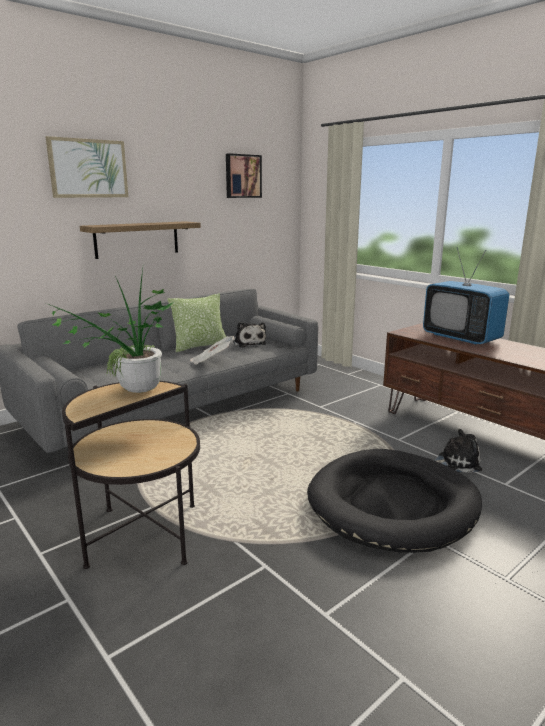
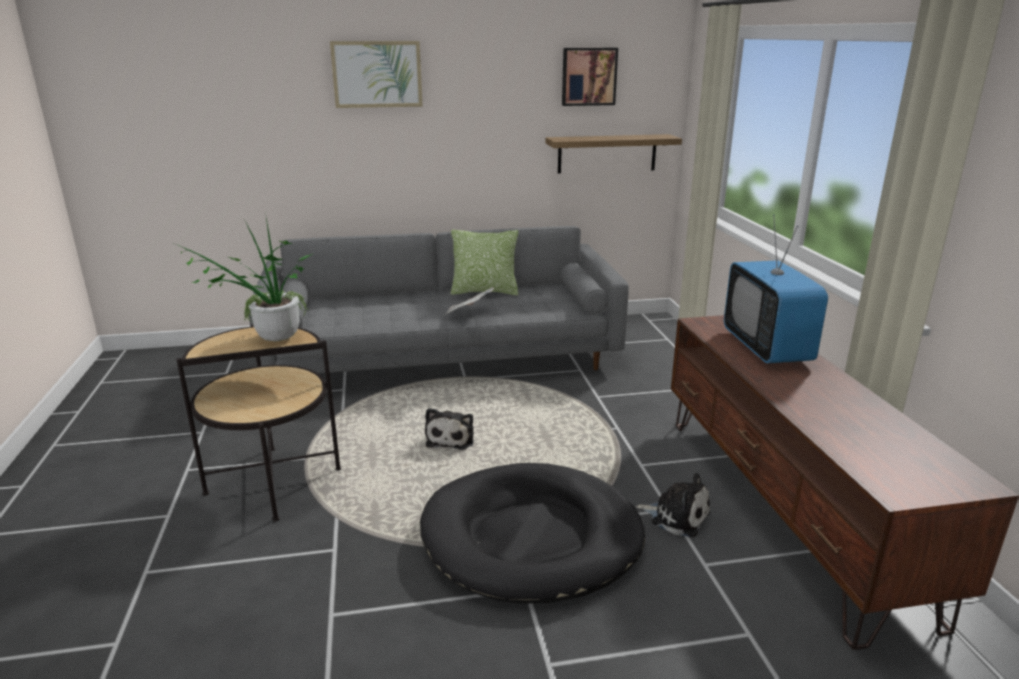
camera: 30 degrees right, 5 degrees up
shelf [80,221,201,259] -> shelf moved to [545,134,682,174]
plush toy [233,322,266,348] -> plush toy moved to [425,408,474,450]

